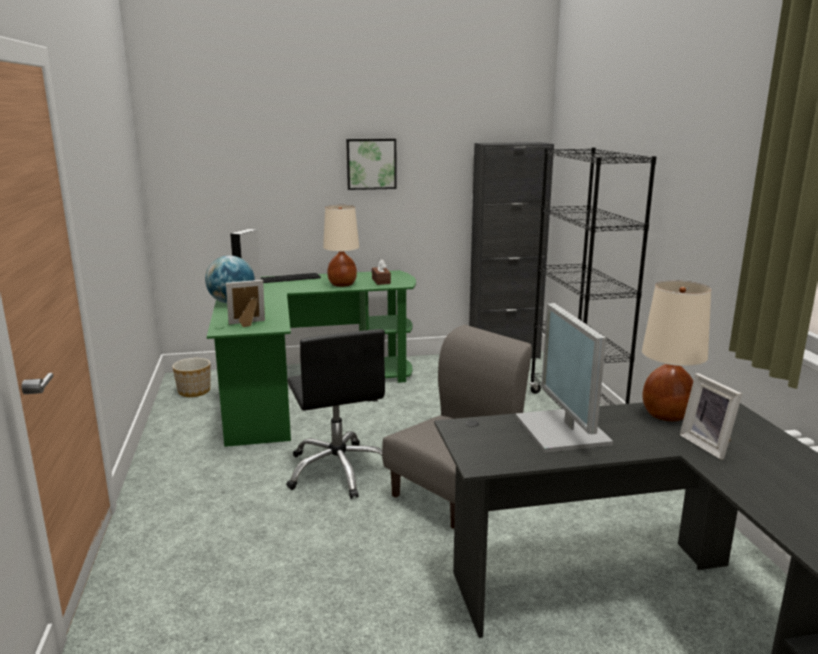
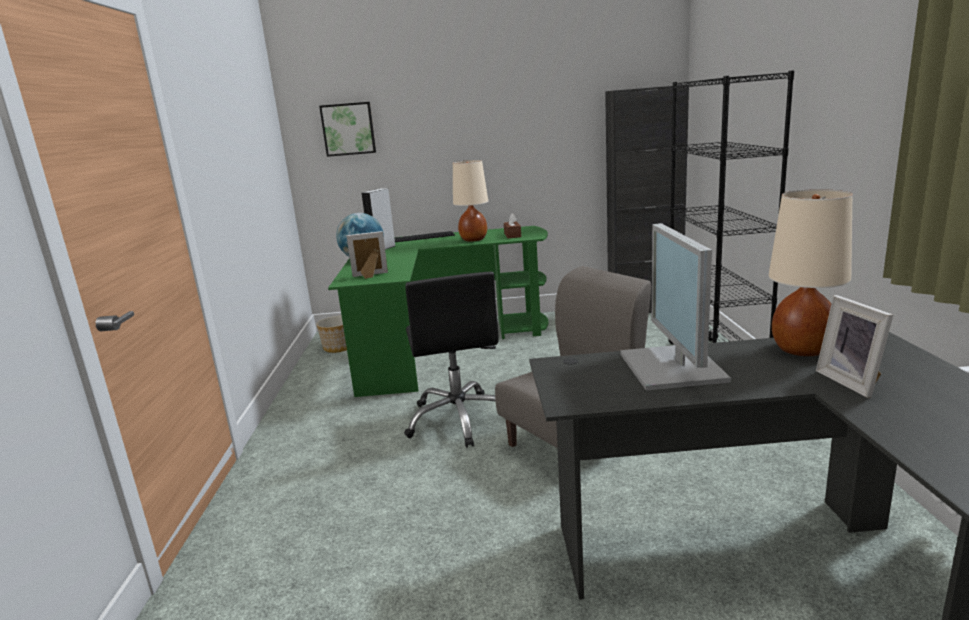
camera: 10 degrees right, 0 degrees up
picture [346,139,397,190] -> picture moved to [319,102,376,157]

